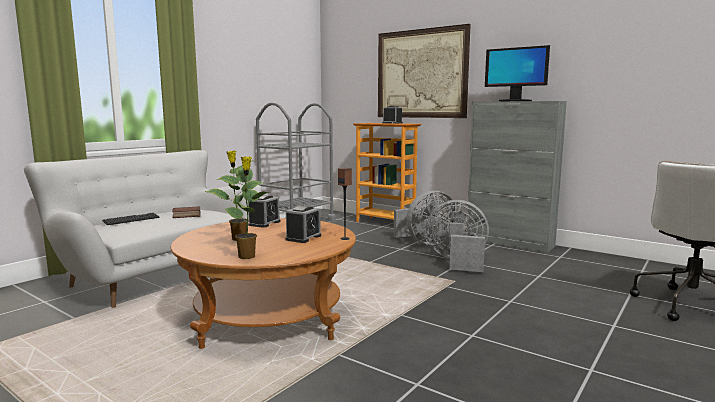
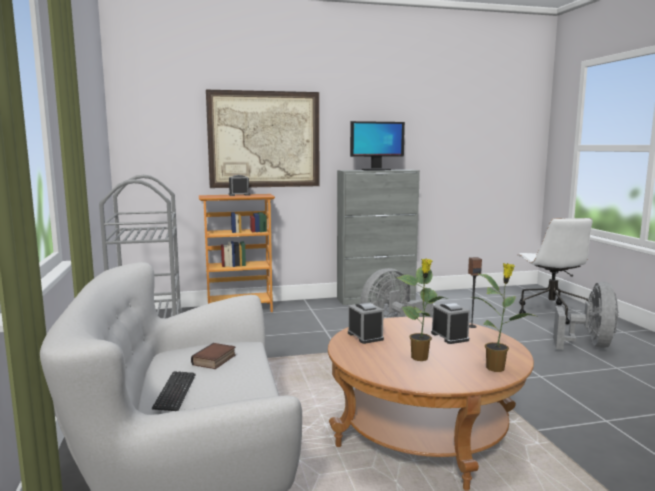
camera: 50 degrees left, 0 degrees up
grey fan [394,190,457,245] -> grey fan moved to [553,282,619,350]

